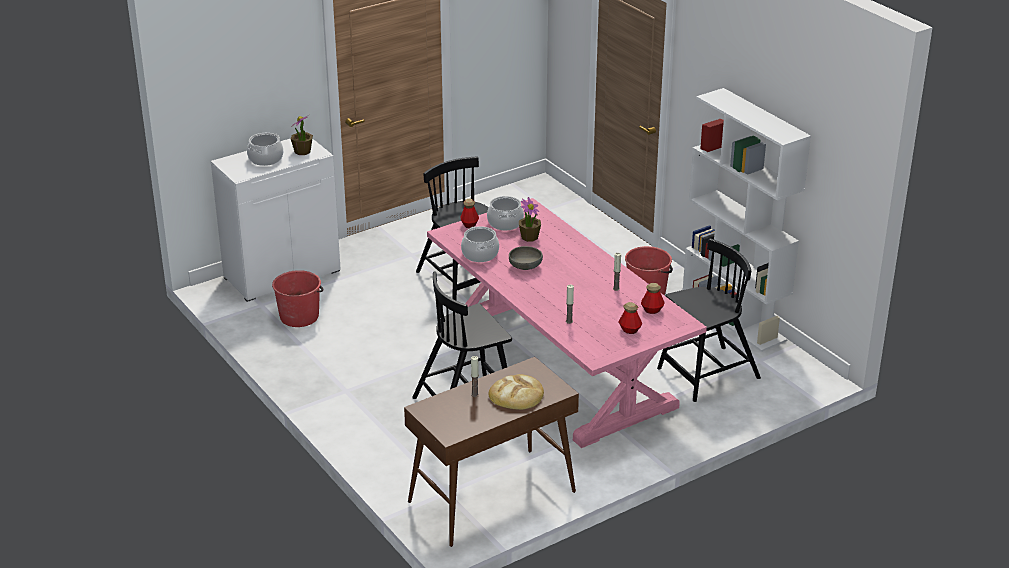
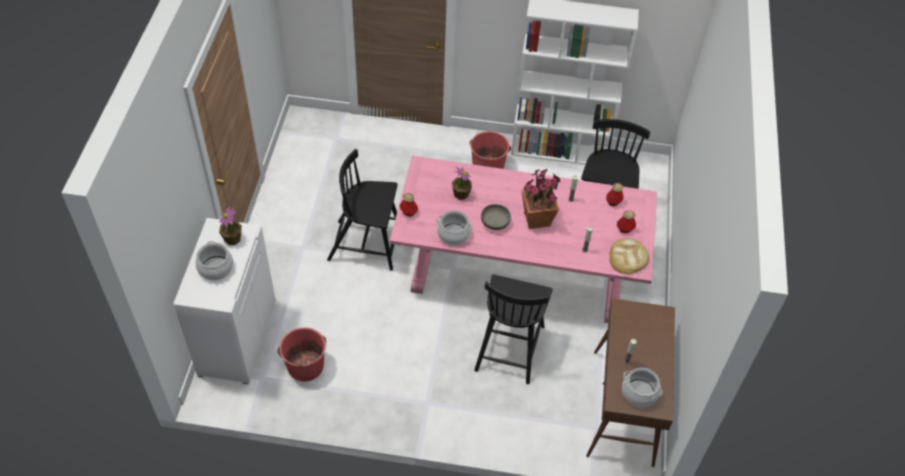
camera: 50 degrees left, 20 degrees up
cooking pot [487,196,524,231] -> cooking pot moved to [622,367,663,407]
bread [488,374,544,410] -> bread moved to [609,238,649,274]
none -> potted plant [521,168,561,229]

